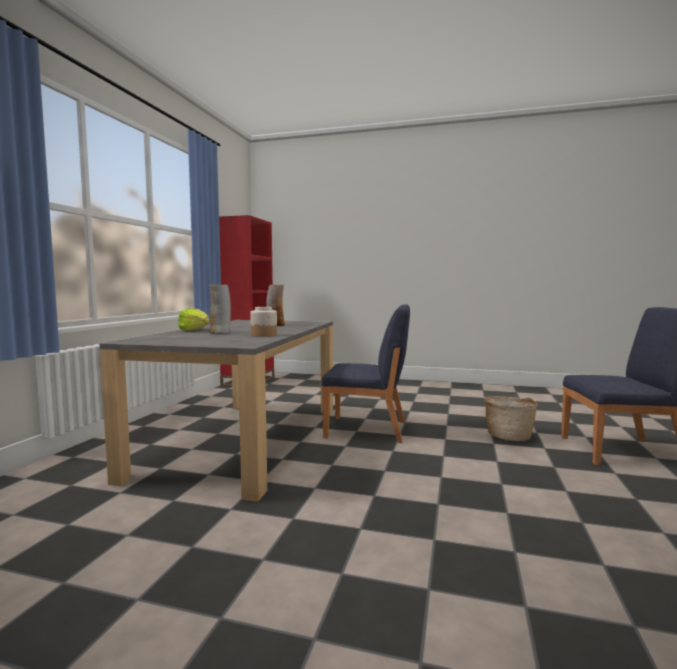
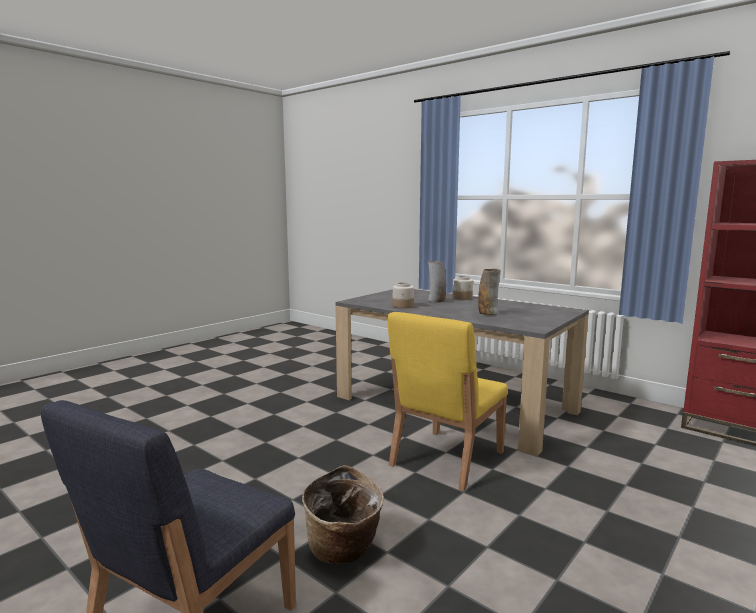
camera: 115 degrees right, 5 degrees up
lettuce [178,308,210,331] -> jar [453,276,473,300]
blue chair [322,304,410,443] -> yellow chair [387,312,508,491]

